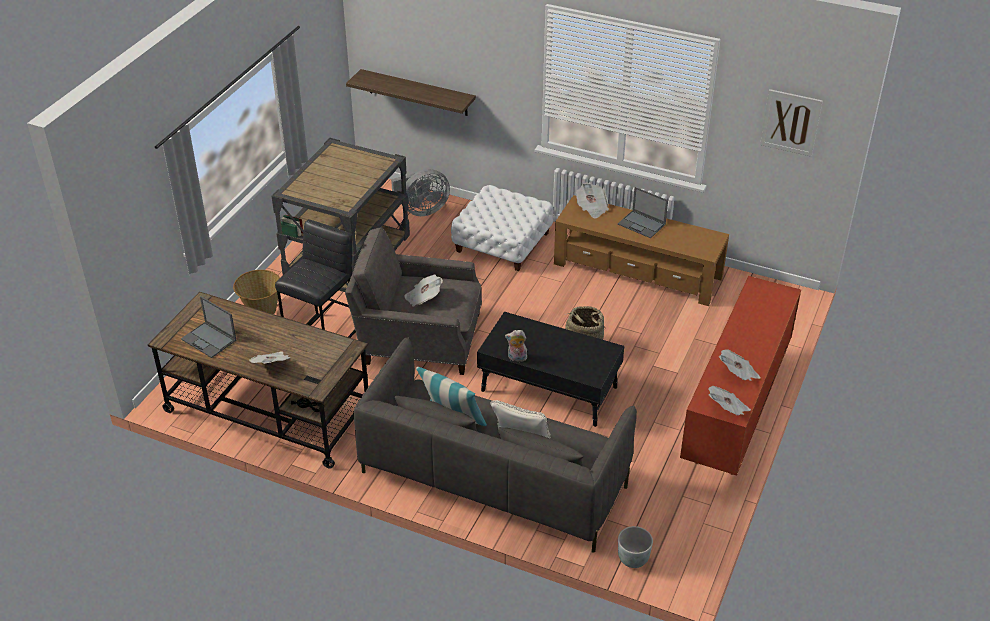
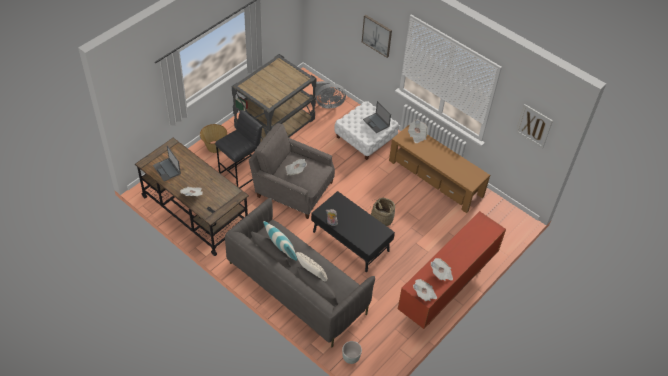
camera: 15 degrees right, 10 degrees up
shelf [346,69,476,116] -> none
laptop [618,187,668,238] -> laptop moved to [363,101,391,133]
none -> picture [362,15,392,58]

